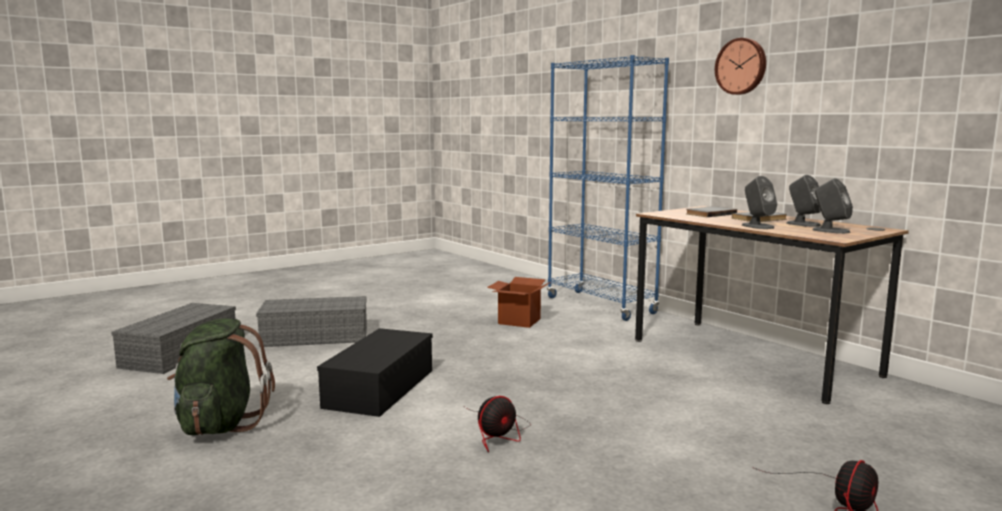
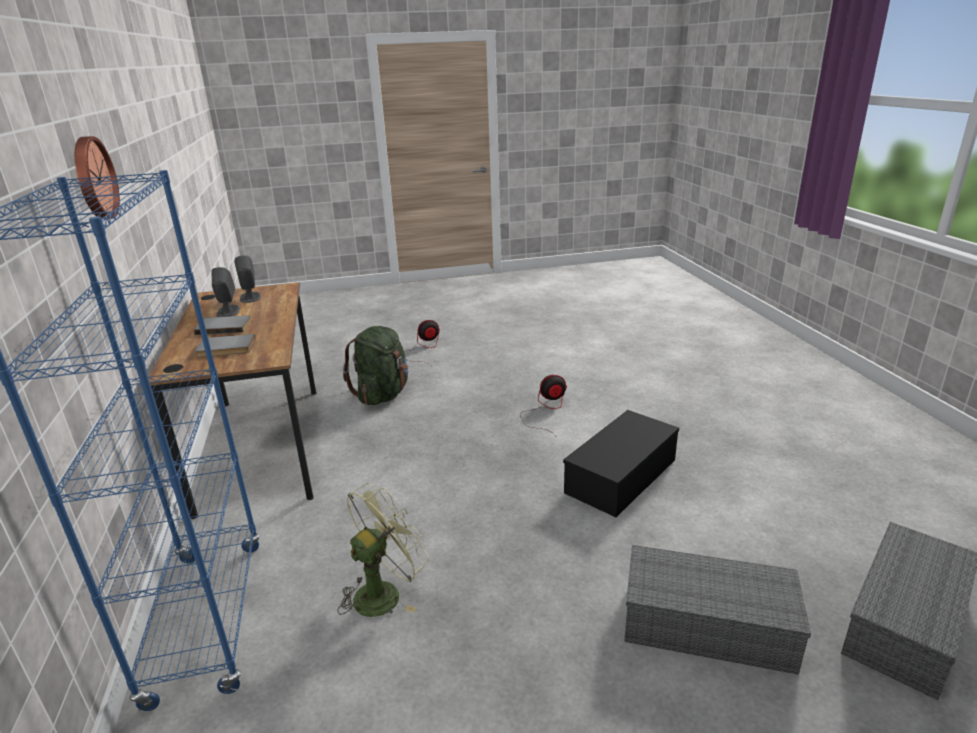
camera: 155 degrees left, 15 degrees up
green backpack [167,318,275,435] -> green backpack moved to [343,326,408,405]
cardboard box [487,277,550,328] -> green fan [337,483,429,617]
grey speaker [742,176,777,229] -> none

